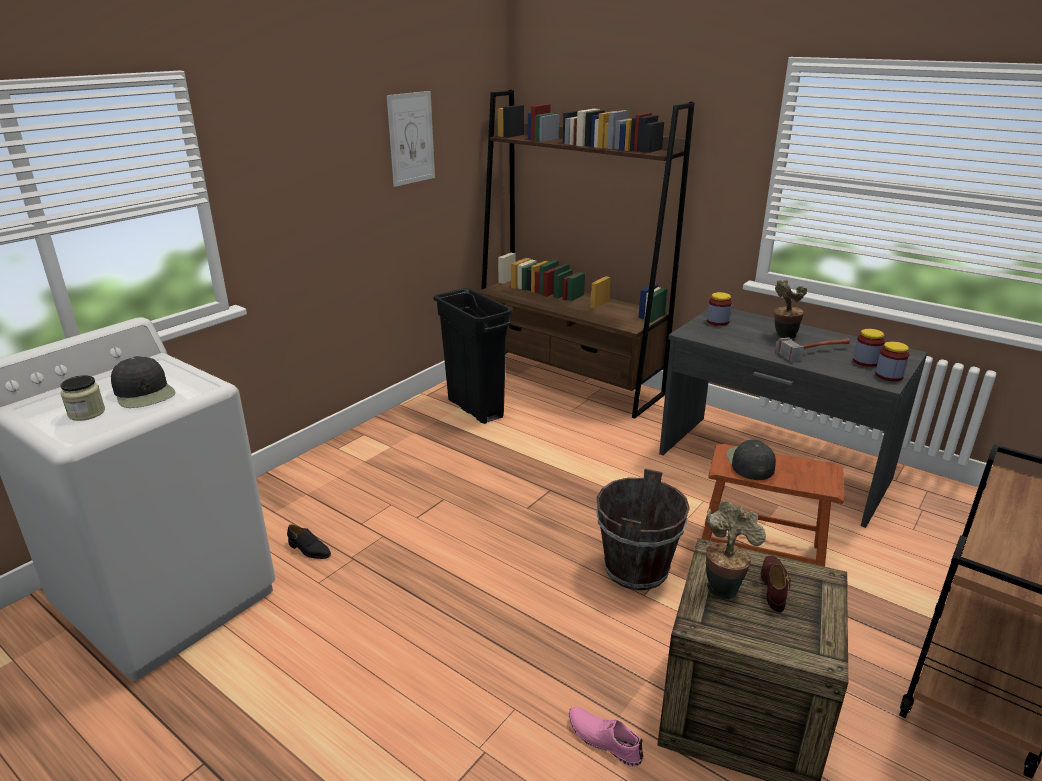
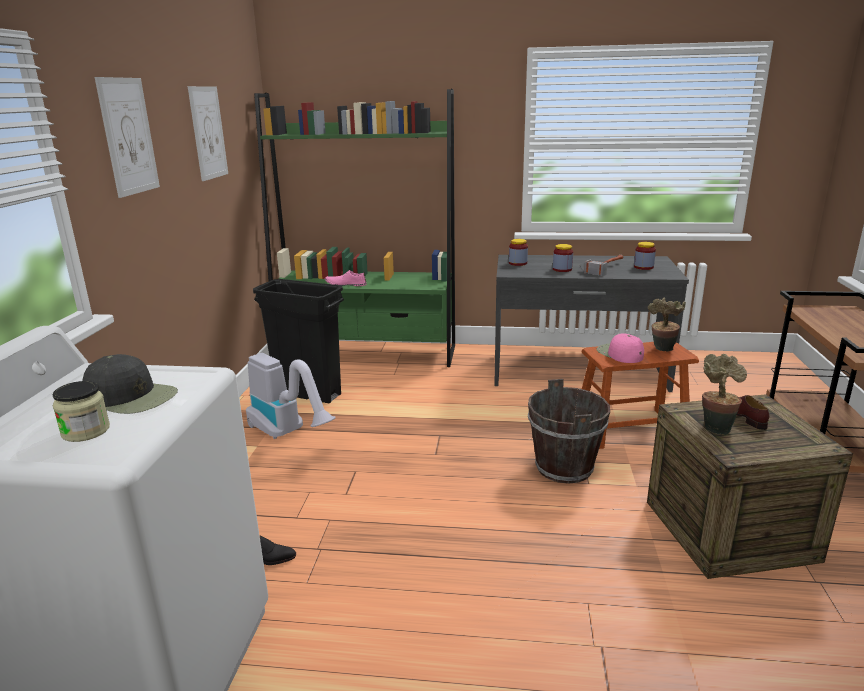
camera: 30 degrees left, 5 degrees down
brown bookcase [477,90,695,419] -> green bookcase [254,89,455,367]
pink shoe [569,707,644,766] -> pink shoe moved to [325,270,367,286]
black cap [727,440,776,480] -> pink cap [597,333,644,363]
potted plant [774,280,807,339] -> potted plant moved to [648,298,686,351]
jar [875,341,909,381] -> jar moved to [553,244,573,272]
none -> picture [95,77,160,198]
none -> vacuum cleaner [246,353,336,439]

